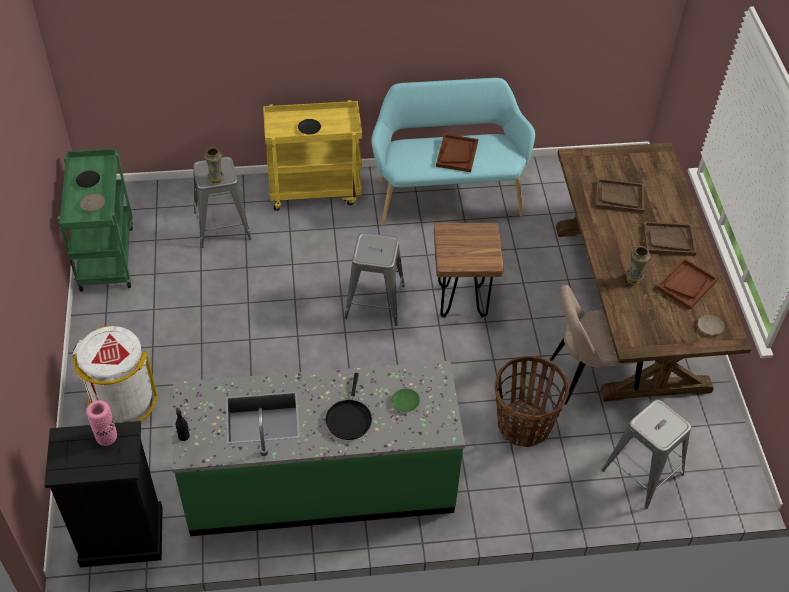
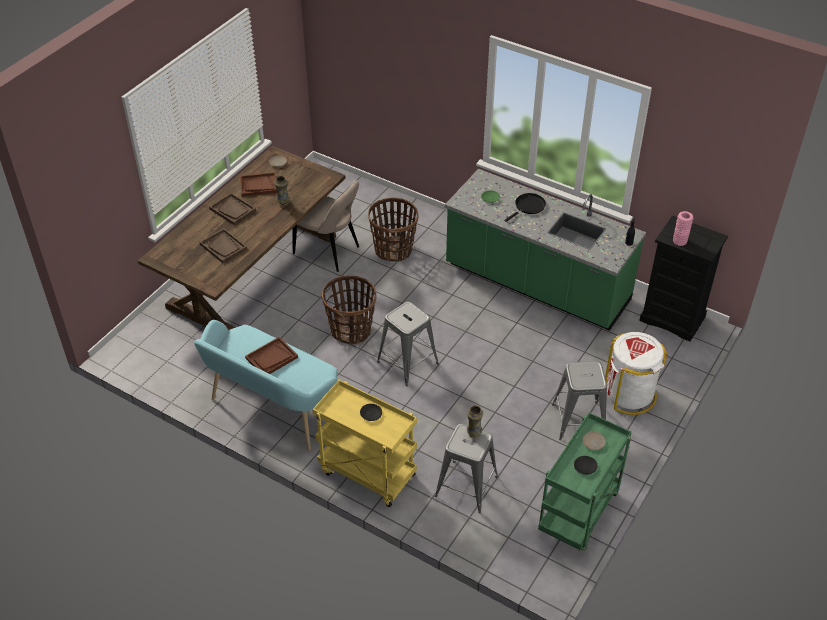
camera: 140 degrees left, 5 degrees down
brown stool [434,223,504,318] -> basket [322,275,376,345]
grey stool [602,399,691,509] -> grey stool moved to [552,361,607,440]

